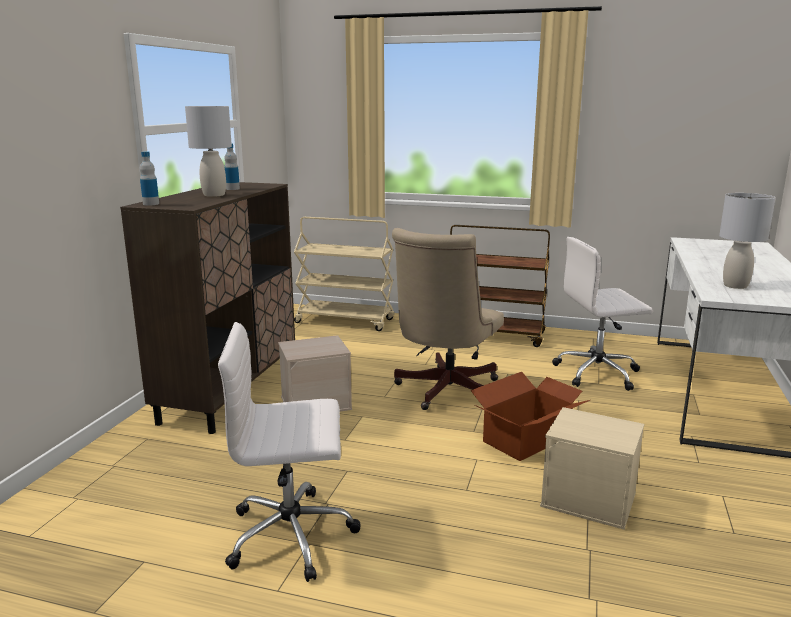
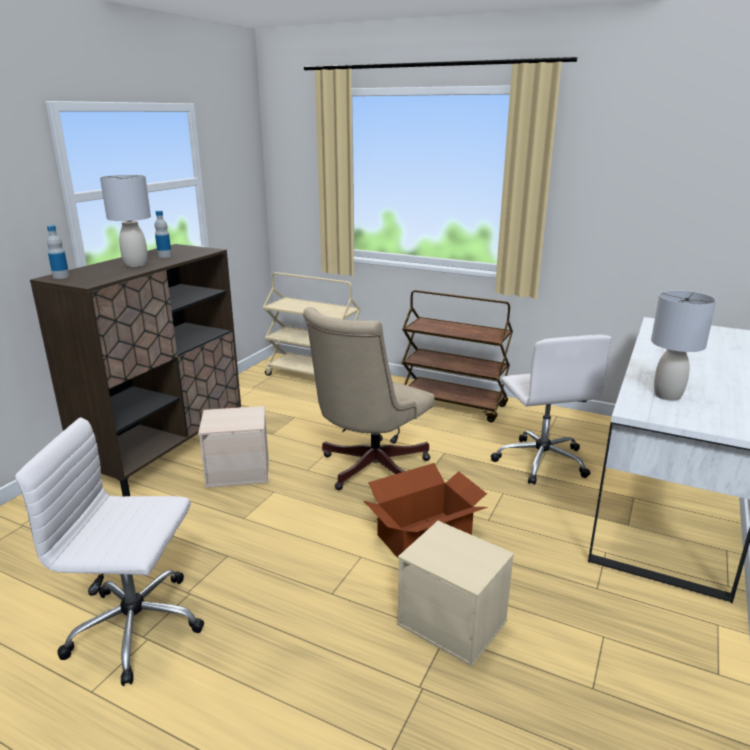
camera: 10 degrees right, 5 degrees up
white office chair [552,237,653,391] -> white office chair turned 105 degrees counterclockwise [491,335,611,485]

